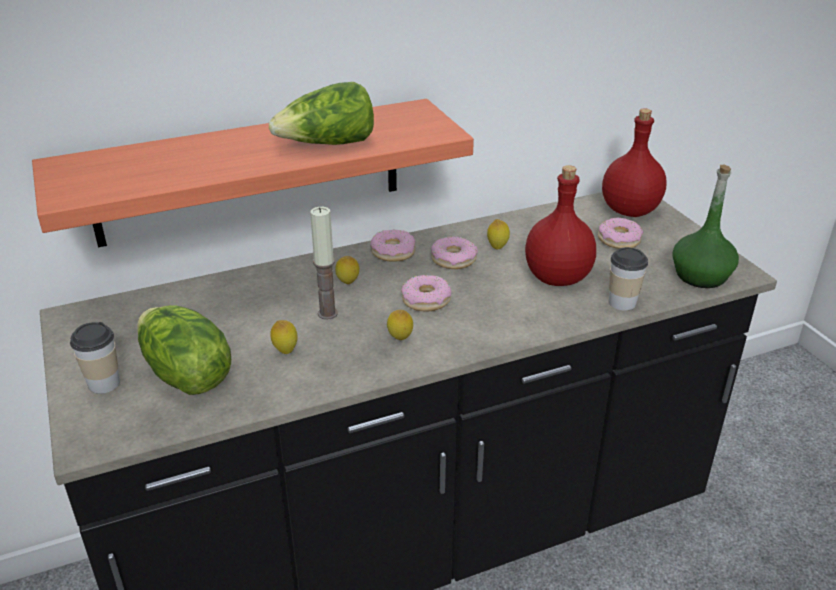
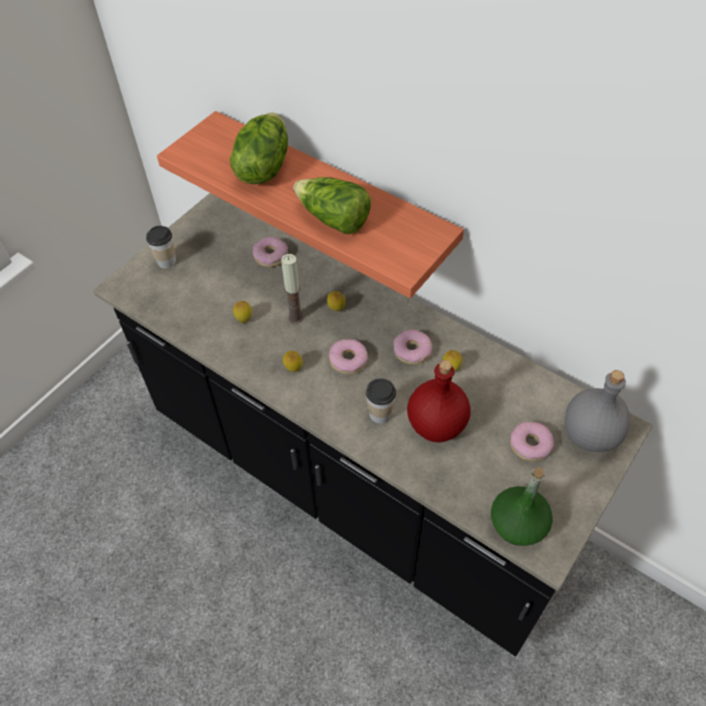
camera: 60 degrees right, 20 degrees up
lettuce [137,305,231,395] -> lettuce moved to [230,113,288,184]
donut [370,230,416,262] -> donut moved to [253,236,288,267]
red bottle [602,109,667,217] -> grey bottle [565,370,630,452]
cup [609,247,648,311] -> cup moved to [366,378,396,424]

